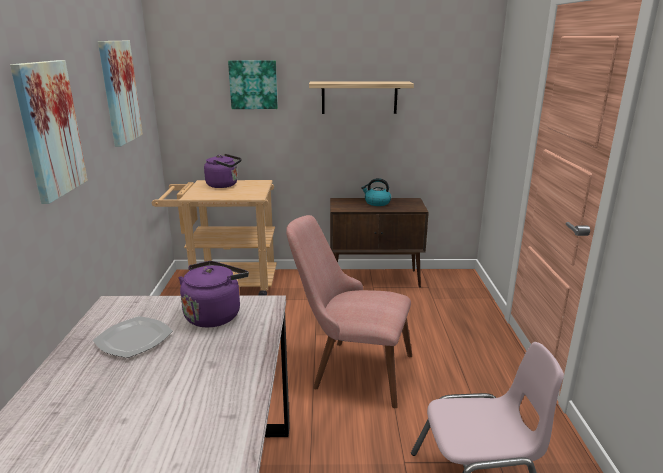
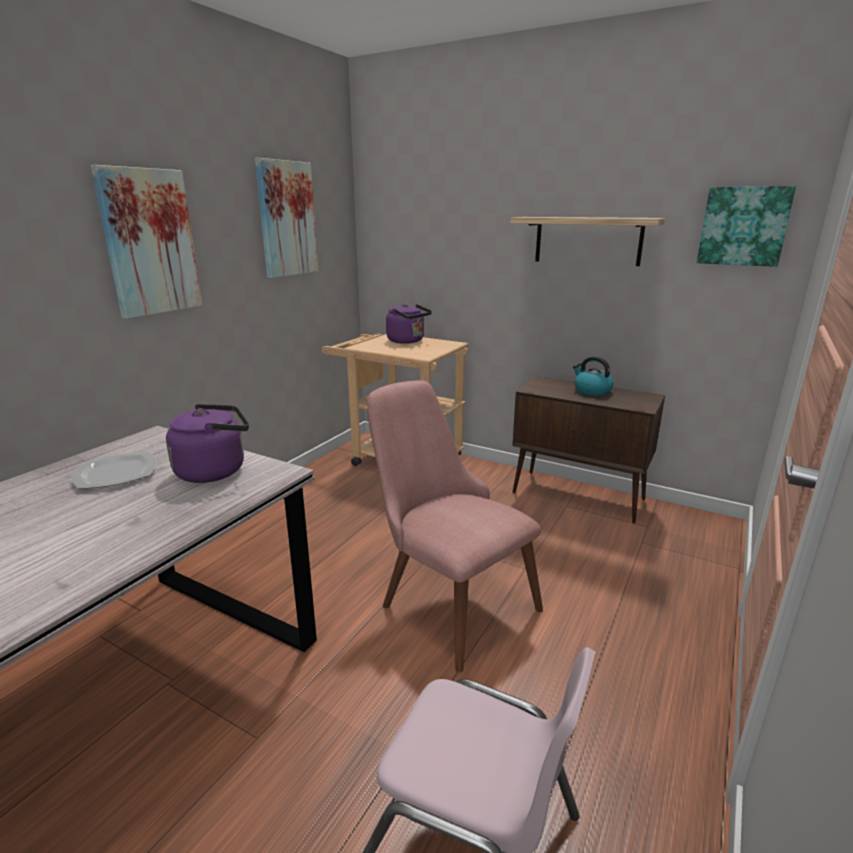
camera: 30 degrees right, 0 degrees up
picture [228,60,278,109] -> picture moved to [697,186,796,267]

